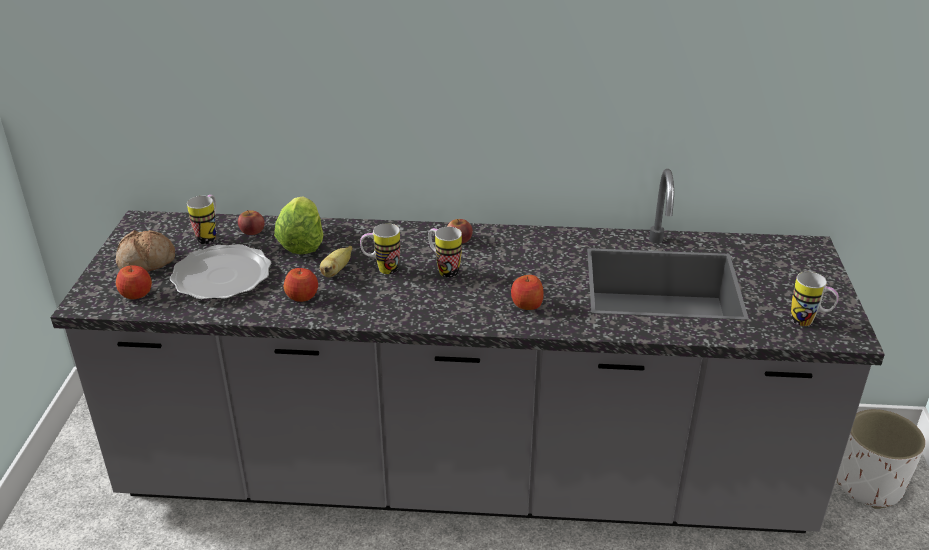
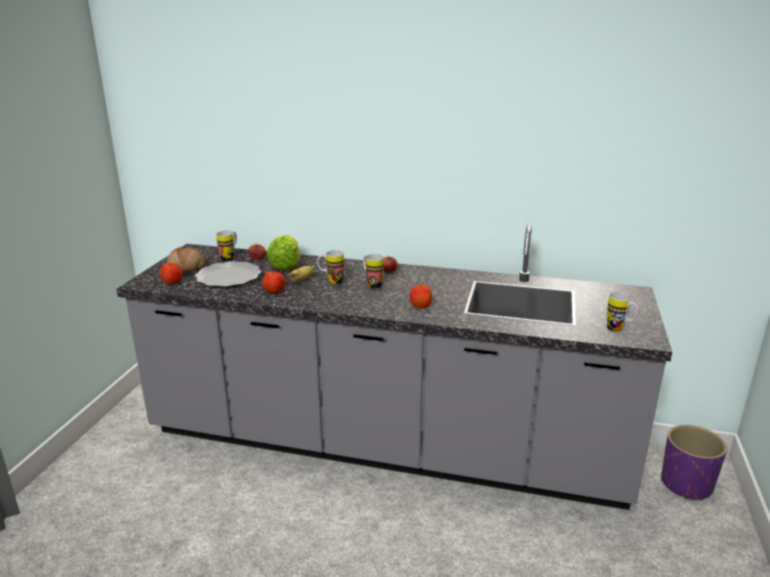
camera: 10 degrees right, 10 degrees down
white planter [837,409,925,509] -> purple planter [661,425,727,501]

